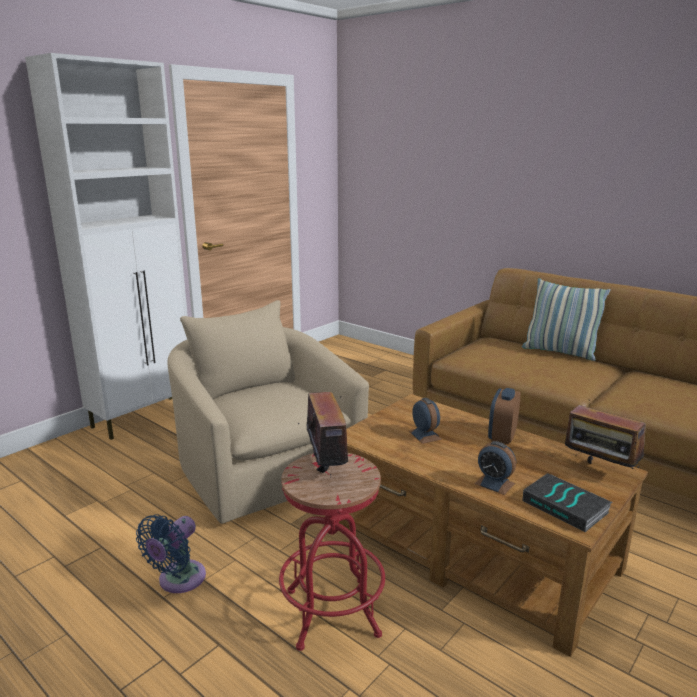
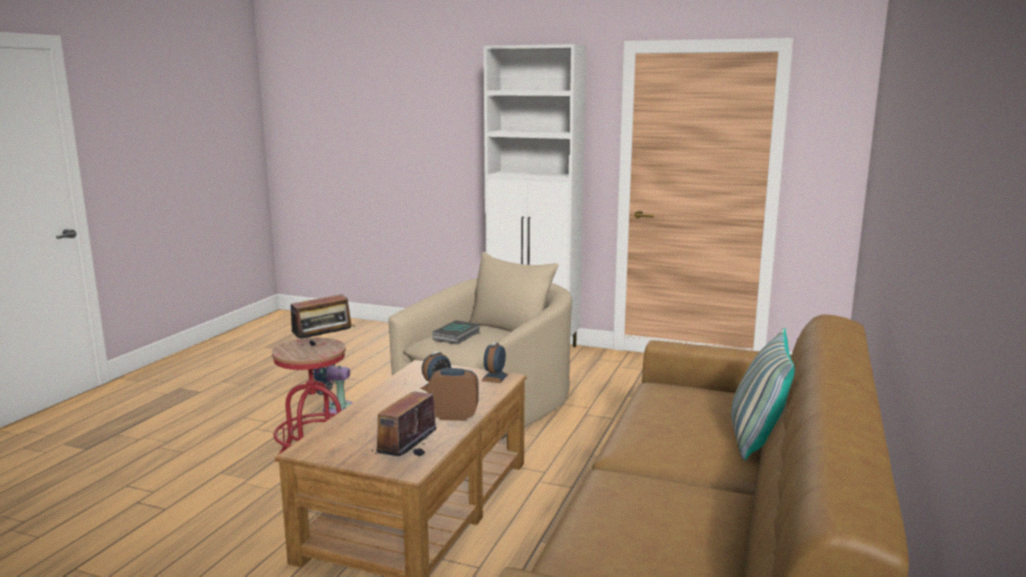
camera: 70 degrees right, 5 degrees down
alarm clock [474,441,516,495] -> alarm clock moved to [481,342,508,383]
book [522,473,612,532] -> book moved to [432,320,480,344]

